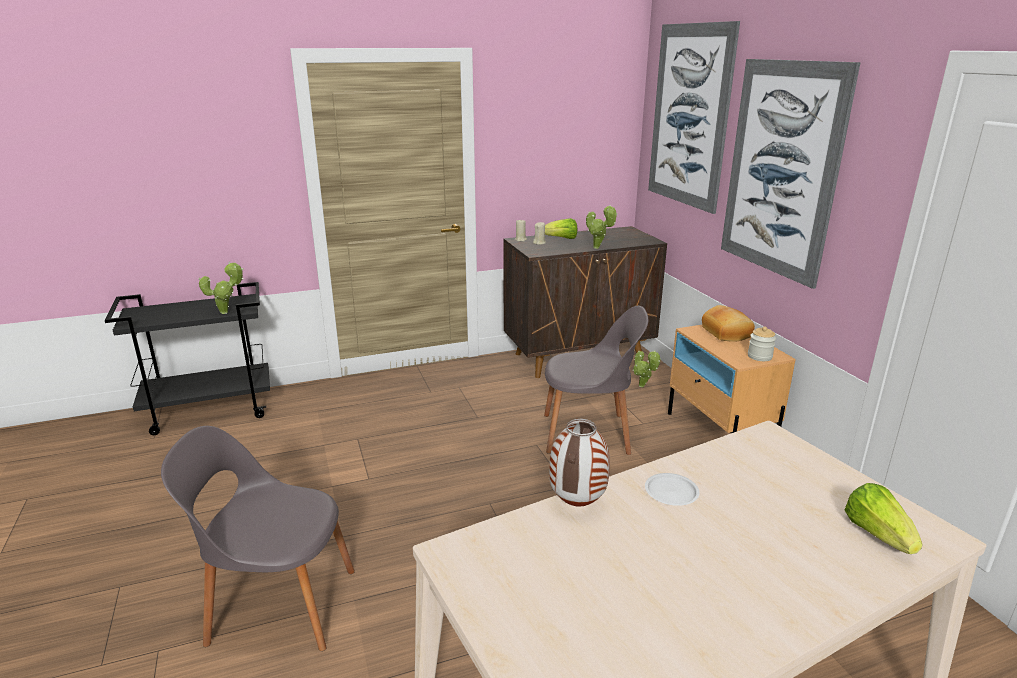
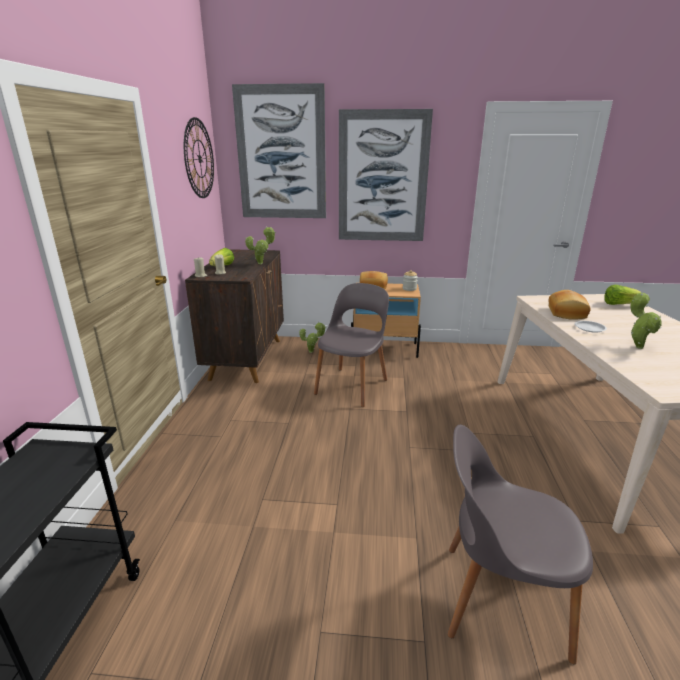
camera: 65 degrees left, 0 degrees up
grey chair [161,426,355,651] -> grey chair turned 75 degrees clockwise [447,425,593,664]
potted plant [198,262,244,314] -> potted plant moved to [631,293,662,349]
vase [549,419,610,507] -> none
none -> wall clock [184,117,214,198]
none -> bread [549,290,590,320]

